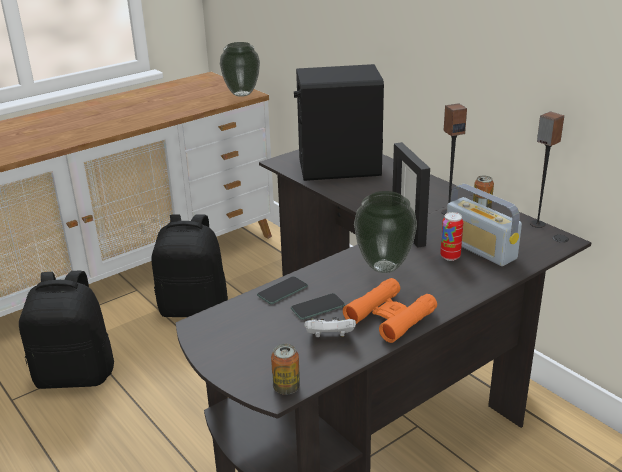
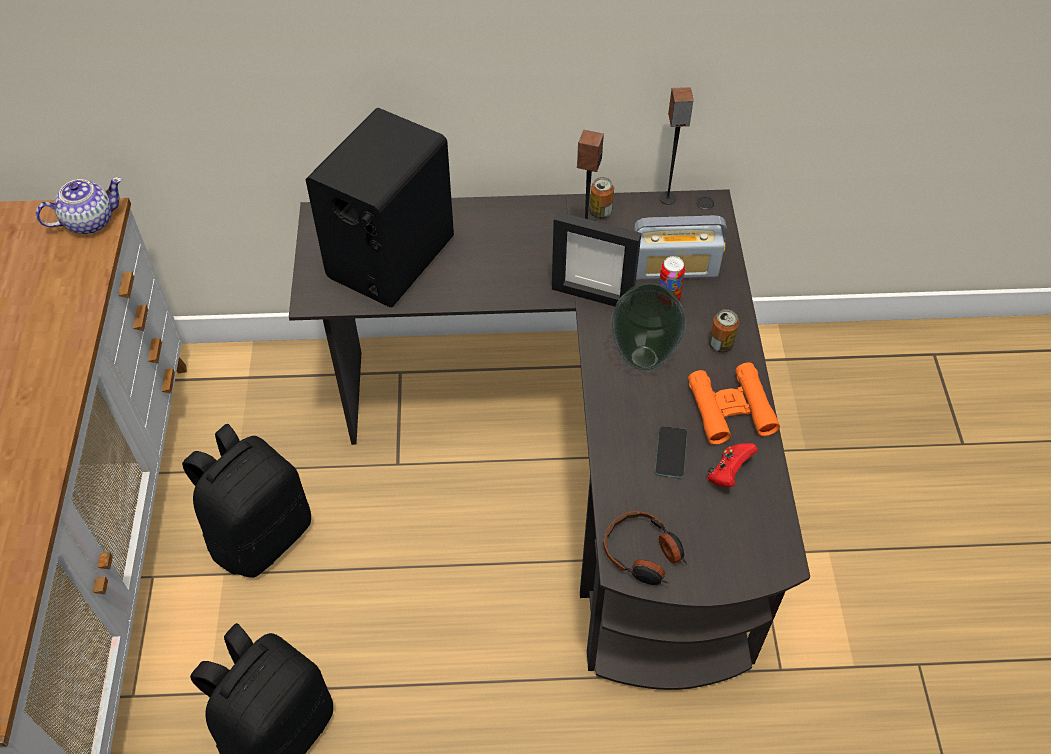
camera: 55 degrees left, 25 degrees up
vase [220,42,260,97] -> teapot [36,177,122,234]
phone [257,276,308,304] -> none
can [271,344,300,395] -> can moved to [709,309,739,353]
white game controller [304,317,356,337] -> red game controller [707,443,758,487]
none -> headphones [604,511,687,585]

